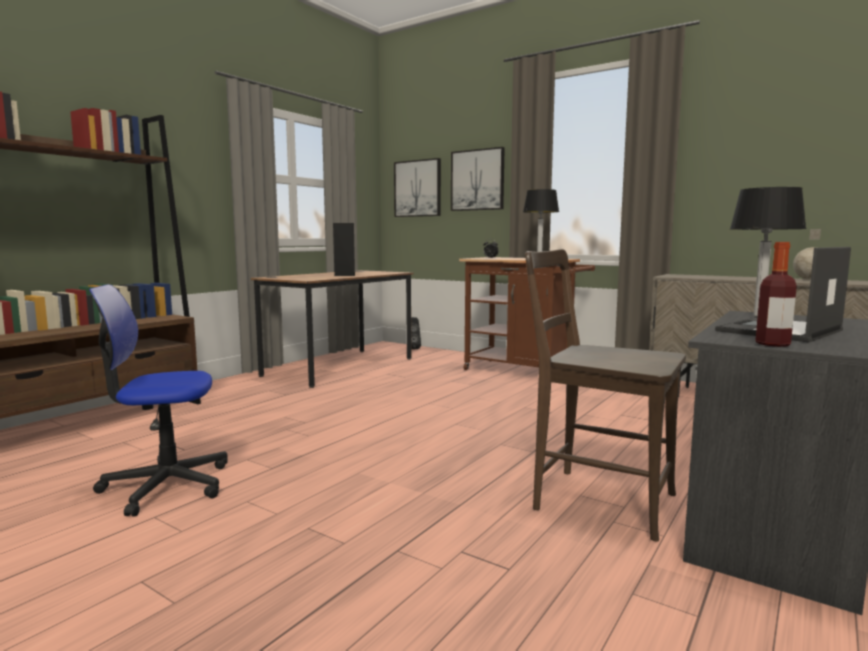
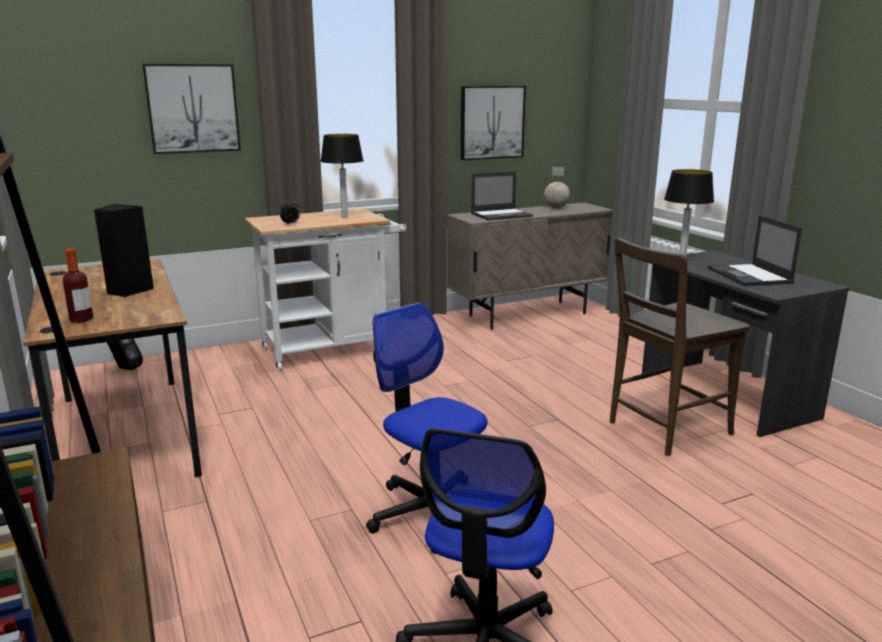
camera: 60 degrees left, 10 degrees up
picture [394,158,441,217] -> picture moved to [461,86,526,160]
brown cart [459,257,595,370] -> white cart [245,209,406,371]
bottle [755,242,797,347] -> bottle moved to [63,249,93,323]
none -> office chair [366,303,488,554]
none -> laptop [471,172,533,221]

